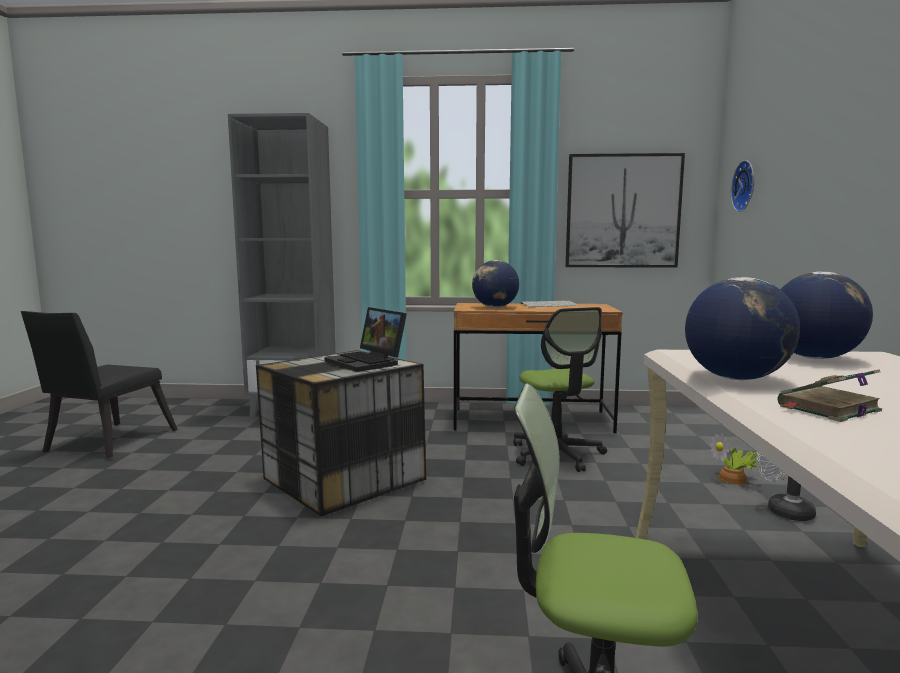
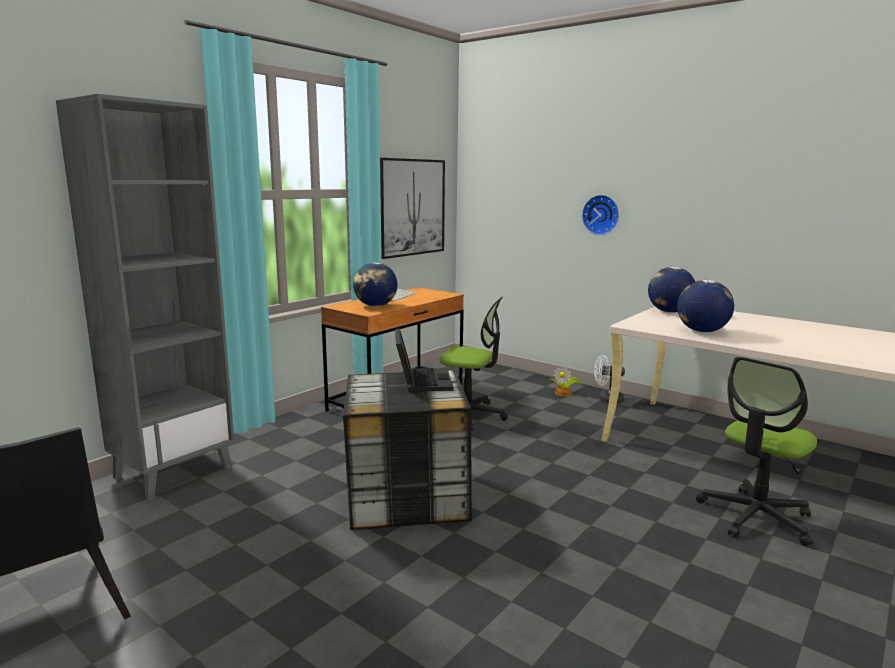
camera: 55 degrees left, 5 degrees up
laptop [325,307,407,372] -> laptop turned 90 degrees counterclockwise [395,328,453,392]
wall clock [731,160,754,212] -> wall clock moved to [582,195,619,235]
book [778,369,882,422] -> none

